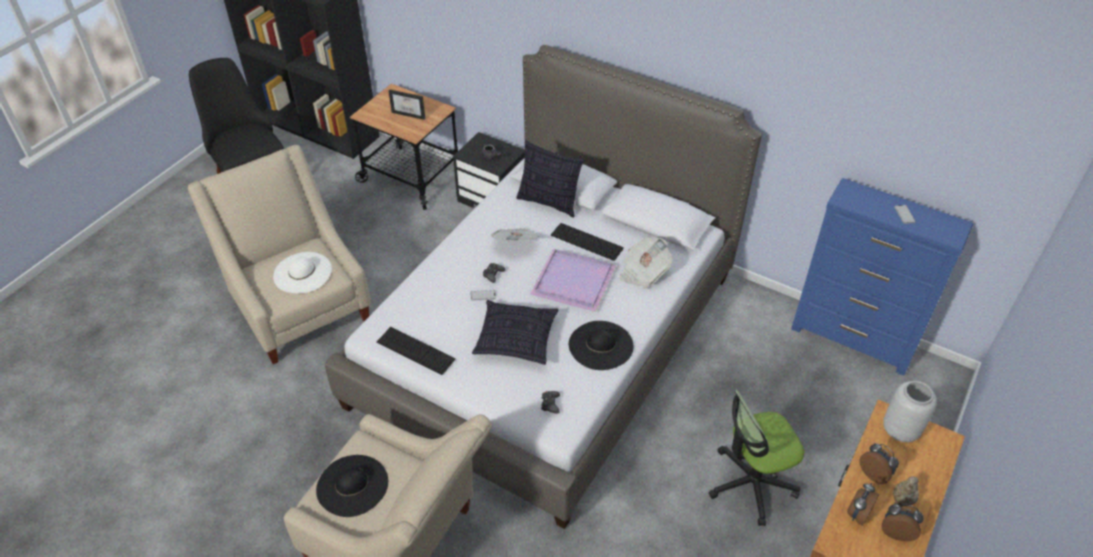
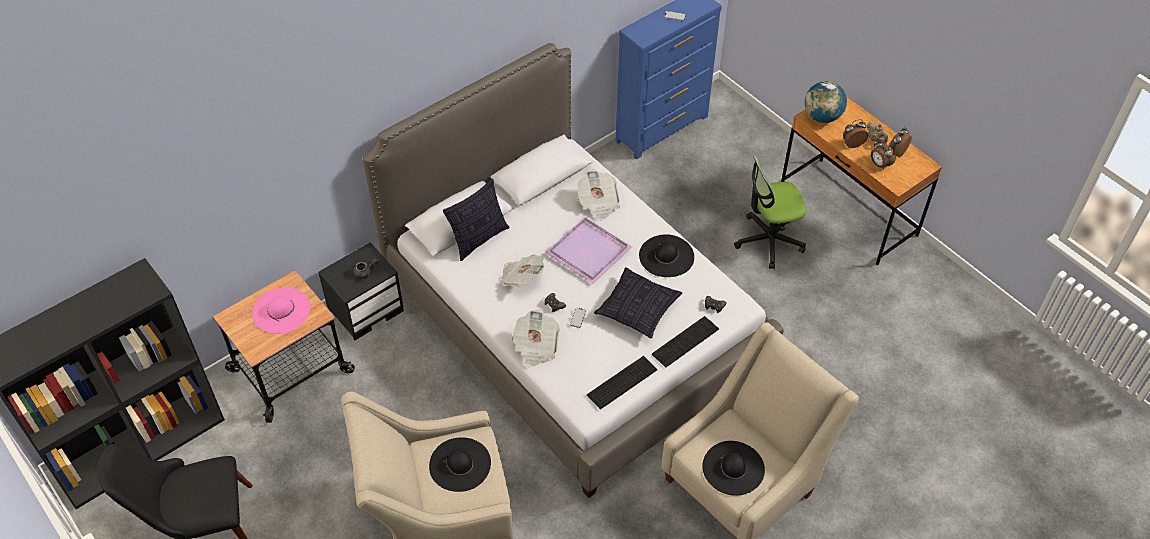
camera: 70 degrees left, 5 degrees up
white hat [273,252,332,293] -> black hat [429,437,491,492]
picture frame [389,89,425,120] -> pink hat [252,288,310,334]
keyboard [551,223,624,261] -> keyboard moved to [652,316,719,368]
office chair [709,389,804,526] -> office chair turned 75 degrees clockwise [734,155,806,269]
grey vase [883,381,937,442] -> globe [805,81,847,123]
none -> newspaper [512,310,560,367]

